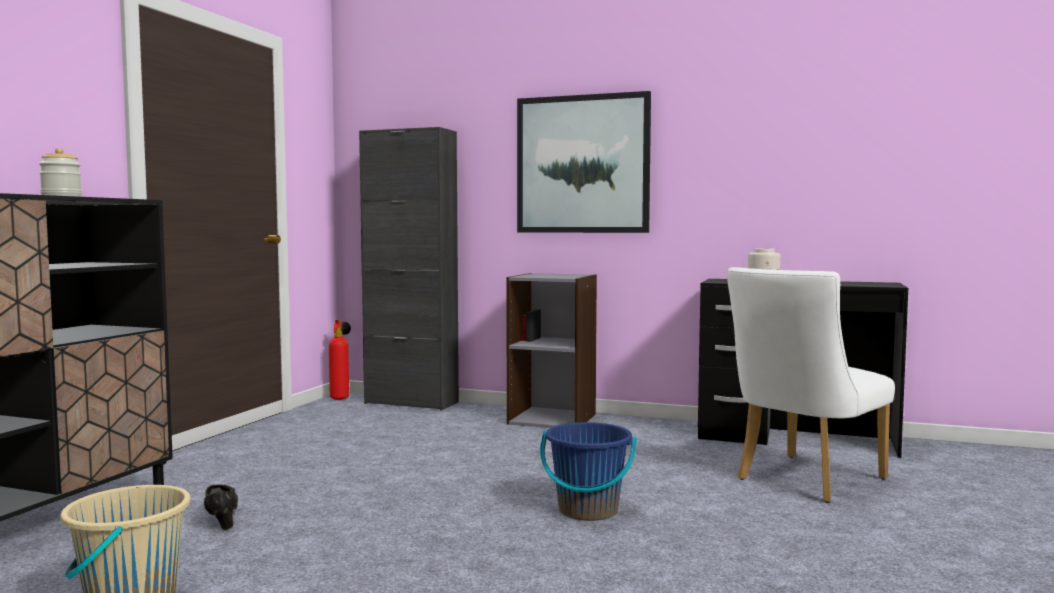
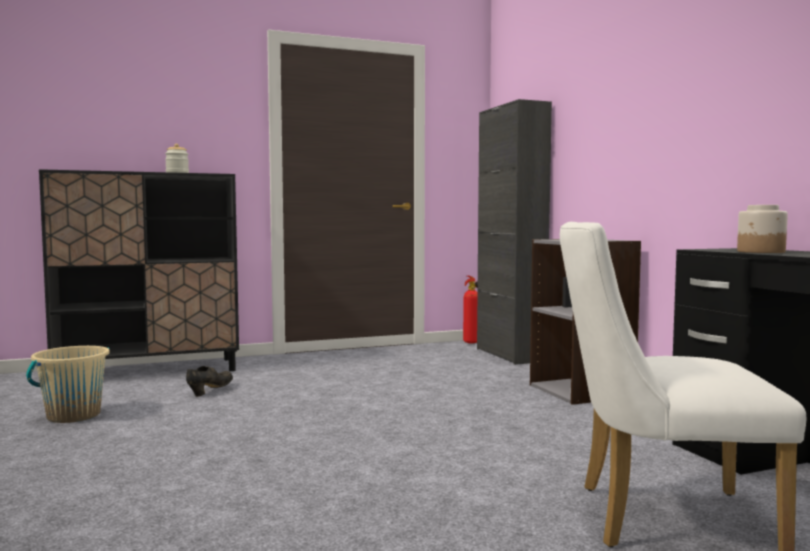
camera: 50 degrees right, 0 degrees up
picture [517,91,651,233] -> none
blue bucket [540,422,637,521] -> none

